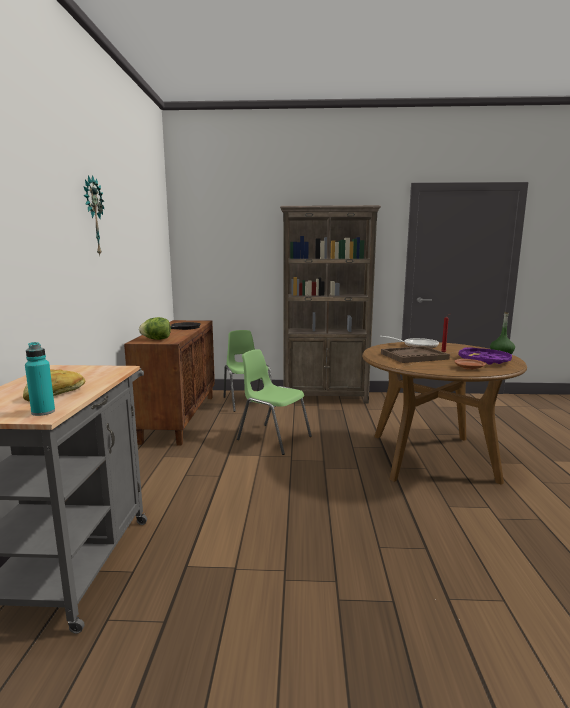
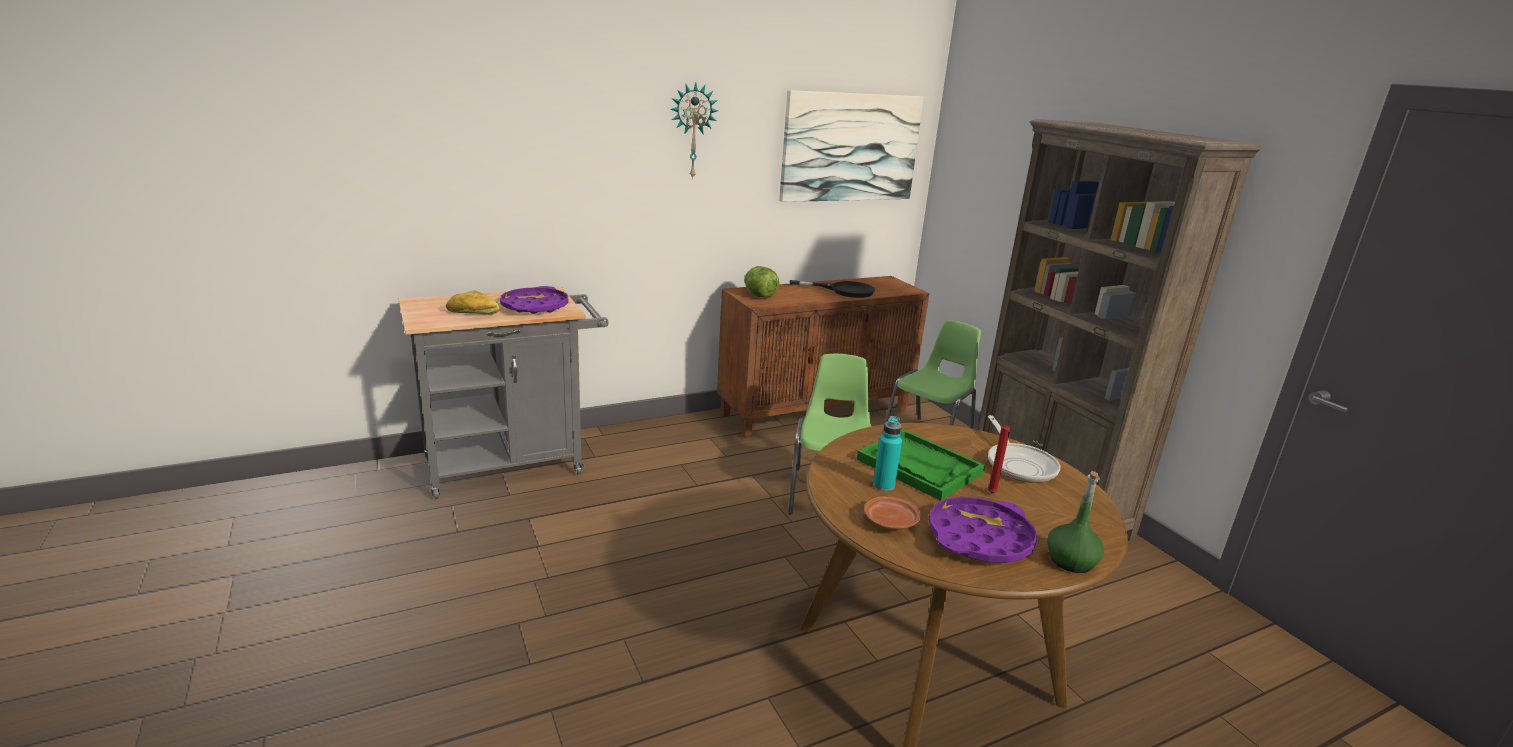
camera: 60 degrees right, 10 degrees up
turquoise bottle [25,342,55,416] -> turquoise bottle moved to [873,416,902,491]
brown tray [381,346,450,363] -> green tray [857,429,986,501]
none -> purple tray [500,286,568,314]
none -> picture [779,90,924,202]

